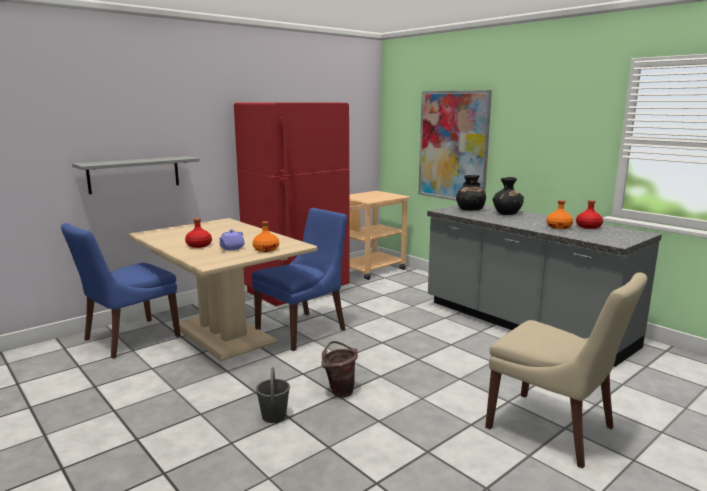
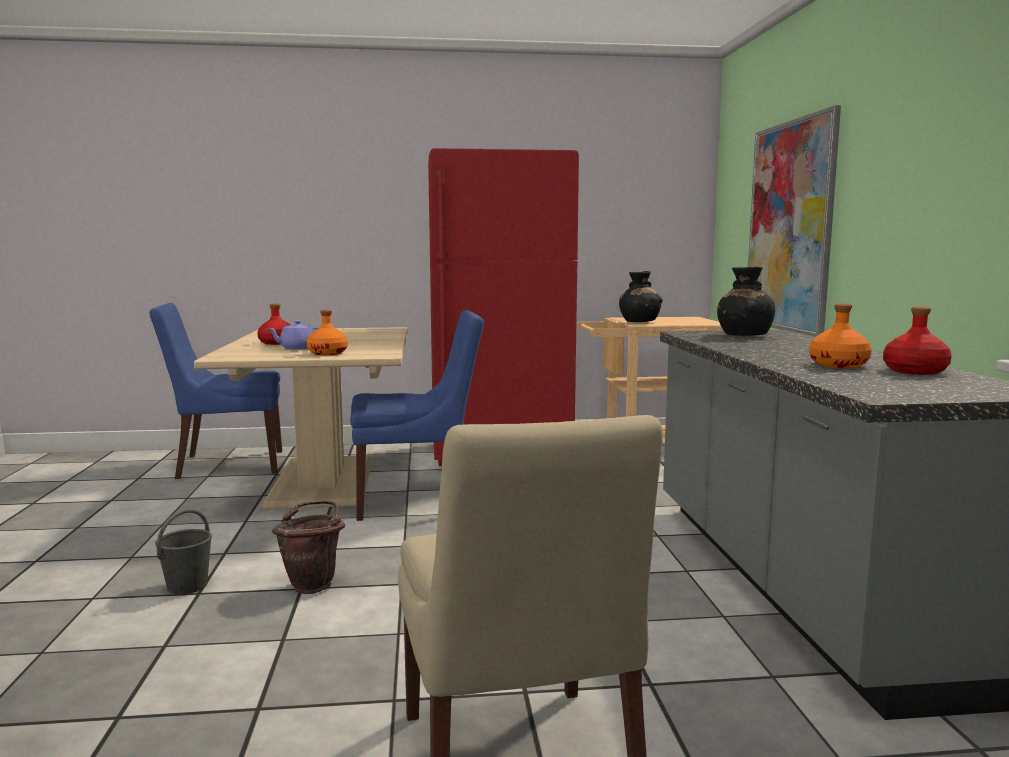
camera: 35 degrees right, 5 degrees down
grey shelf [72,156,200,194] -> none
black vase [492,177,524,215] -> black vase moved to [619,271,663,322]

